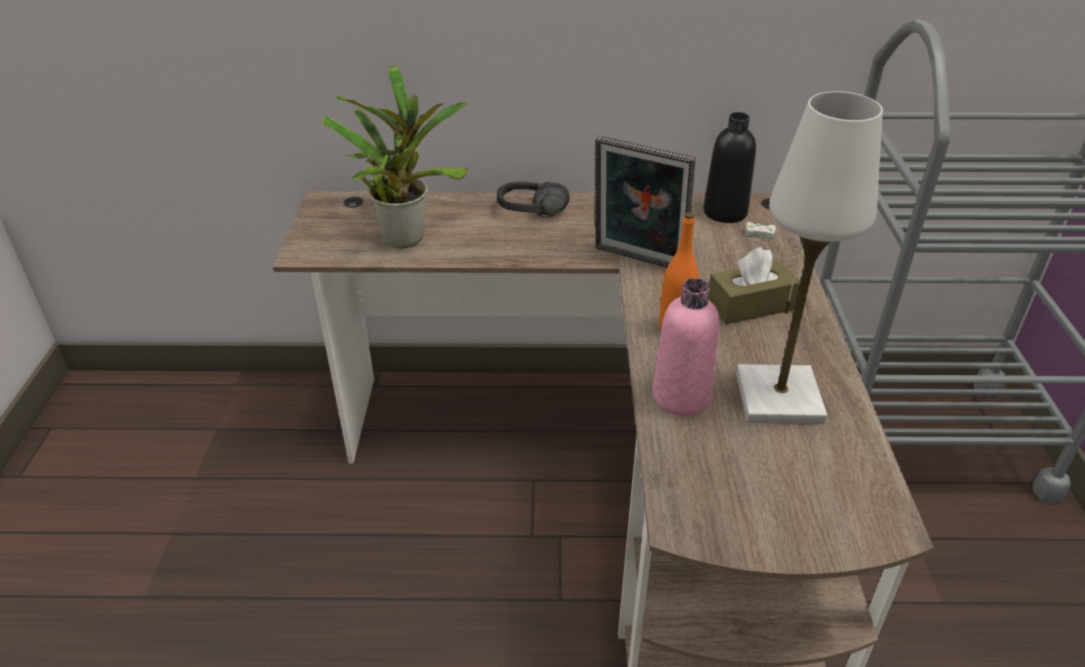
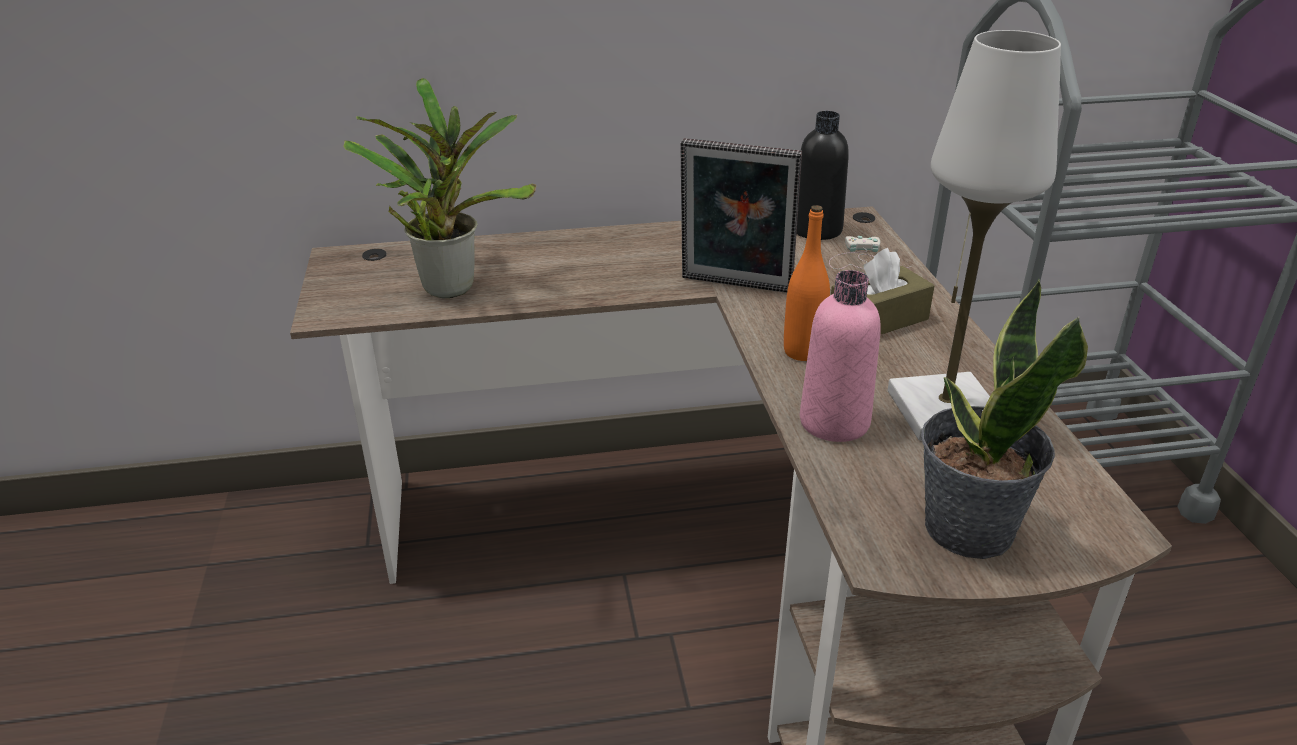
camera: 10 degrees left, 5 degrees down
black headphones [497,181,569,218] -> none
none -> potted plant [921,279,1088,559]

